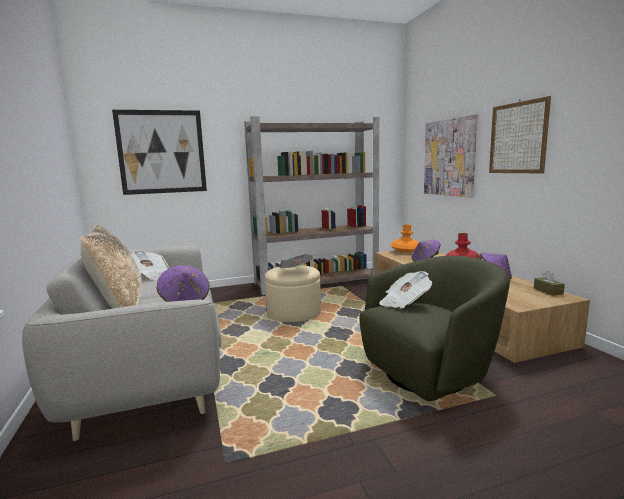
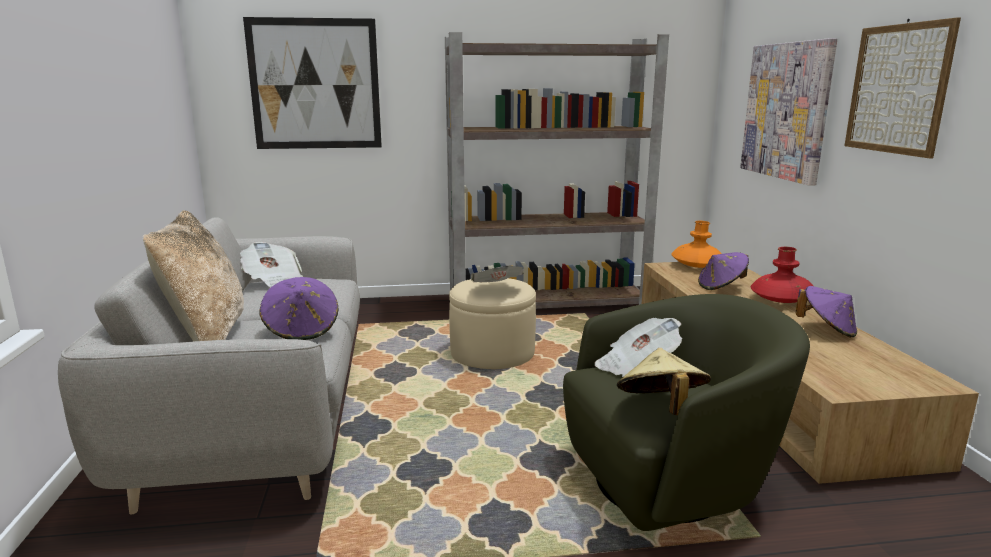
camera: 10 degrees right, 5 degrees up
brown tissue box [534,271,565,296] -> none
none -> beige hat [617,348,711,415]

